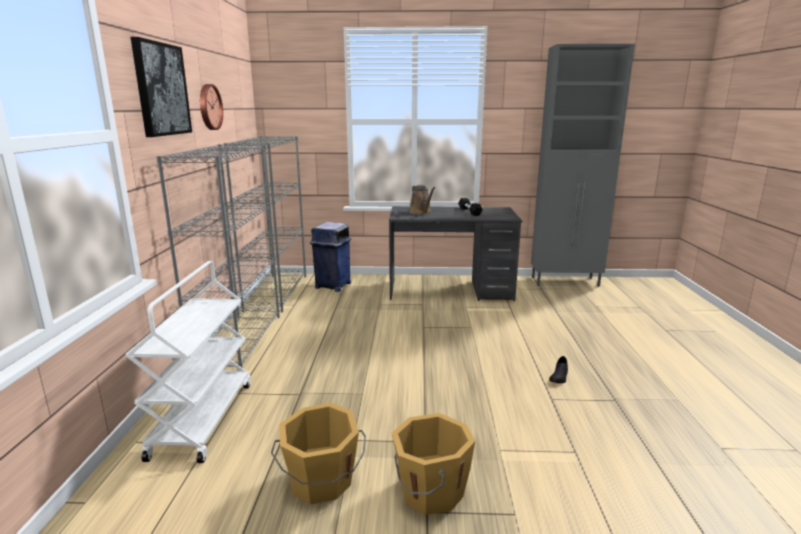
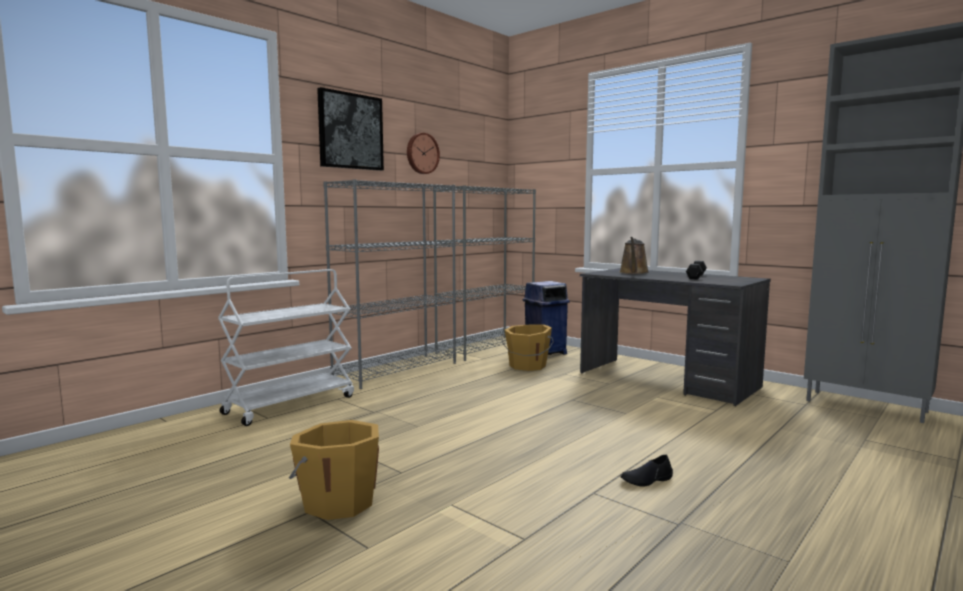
camera: 40 degrees right, 10 degrees down
orange bucket [271,403,366,505] -> orange bucket moved to [501,325,554,371]

